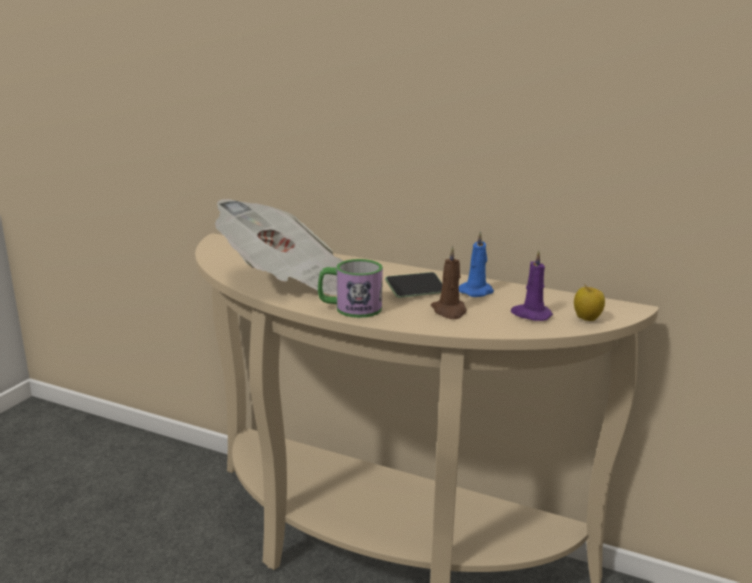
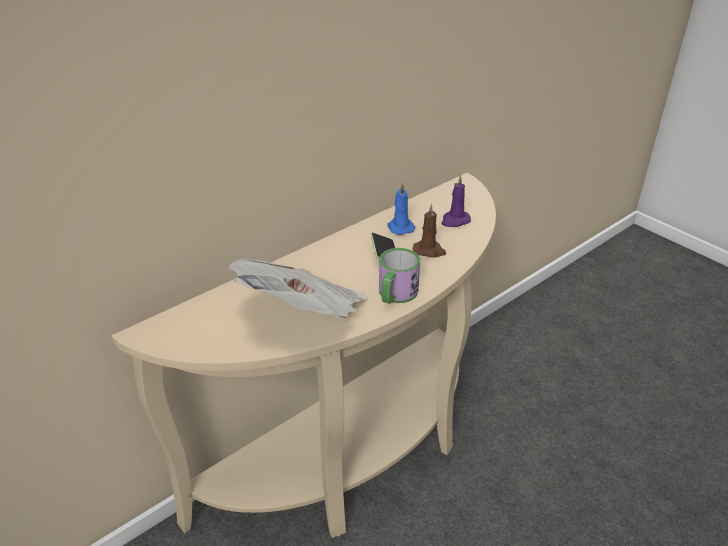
camera: 65 degrees left, 15 degrees up
apple [574,285,605,321] -> none

